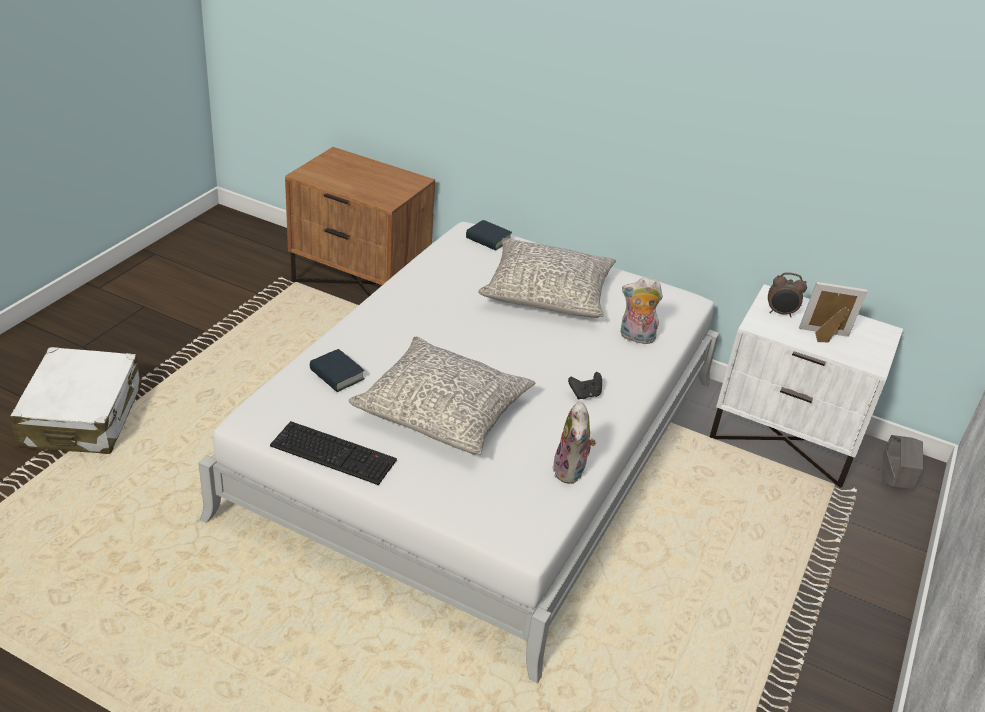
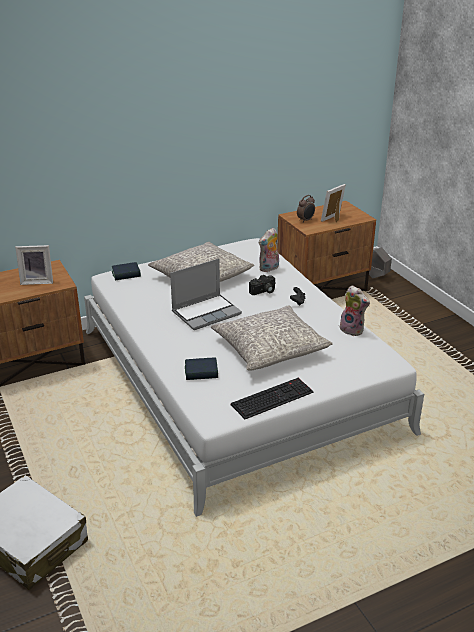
camera: 50 degrees left, 5 degrees down
white nightstand [710,284,903,488] -> brown nightstand [277,201,376,291]
none -> picture frame [15,245,53,285]
none -> laptop [170,258,242,330]
none -> camera [249,275,276,295]

